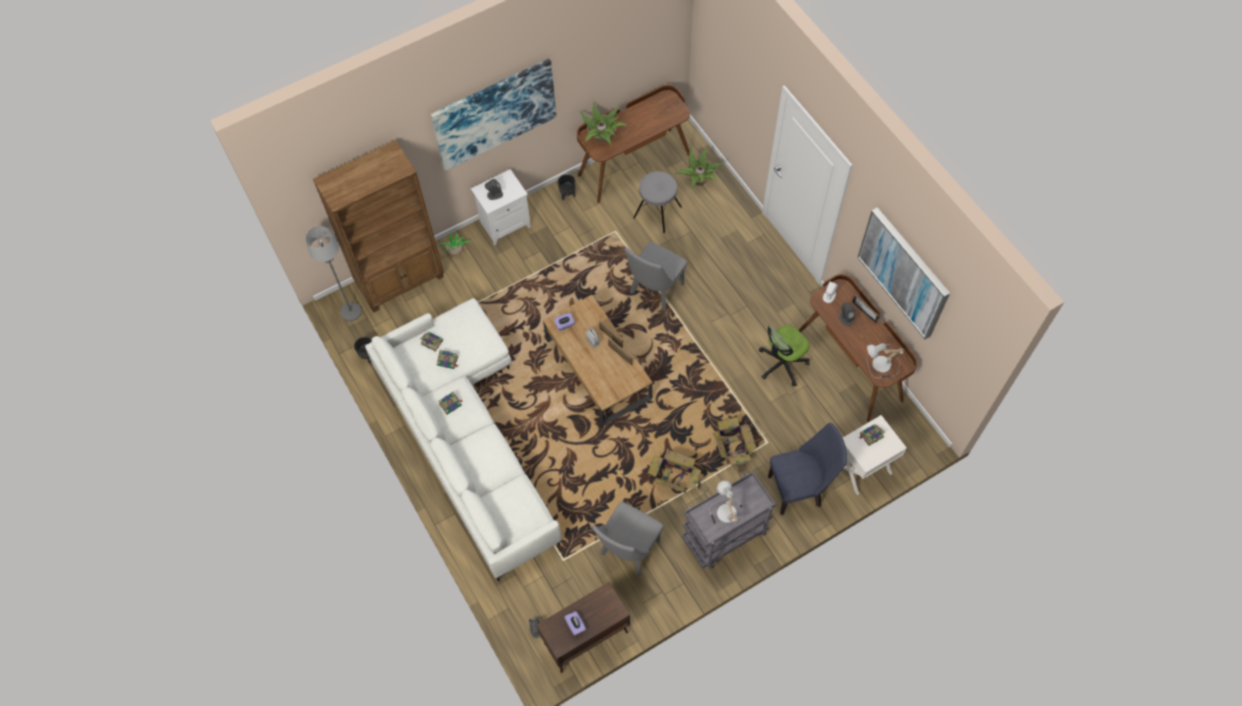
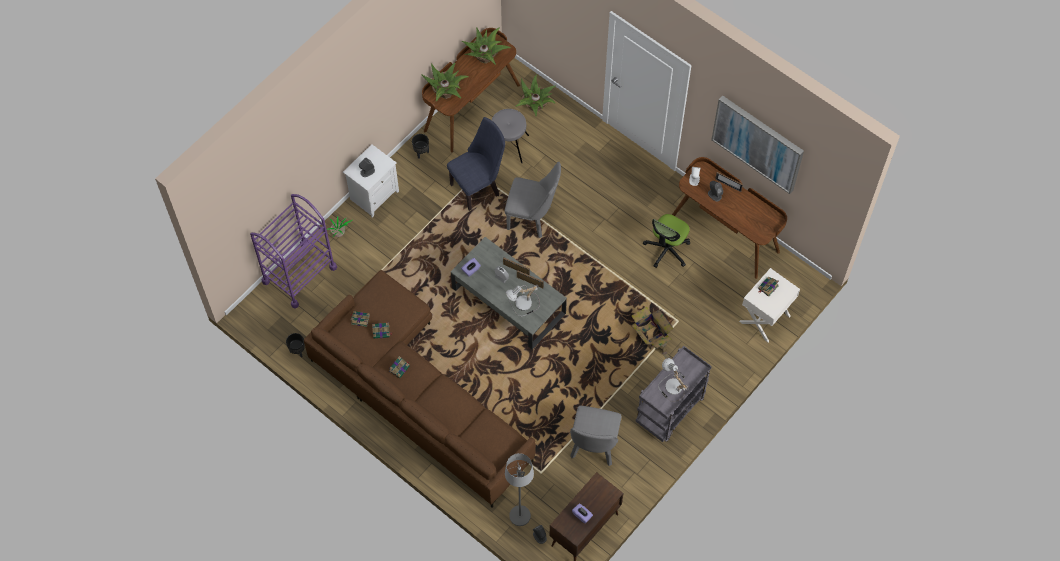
camera: 20 degrees left, 0 degrees up
grey floor lamp [306,226,362,321] -> grey floor lamp moved to [505,453,534,526]
brown bookcase [313,140,444,313] -> purple cart [250,194,337,309]
white sofa [365,298,562,581] -> brown sofa [304,270,536,507]
picture [431,59,556,171] -> none
brown coffee table [543,295,652,426] -> grey coffee table [451,237,567,350]
grey chair [624,242,687,311] -> grey chair turned 90 degrees counterclockwise [505,162,561,238]
cardboard box [648,451,709,493] -> none
blue chair [768,422,847,515] -> blue chair moved to [447,117,505,211]
table lamp [866,343,905,379] -> table lamp moved to [506,285,540,316]
none -> potted plant [462,27,511,65]

